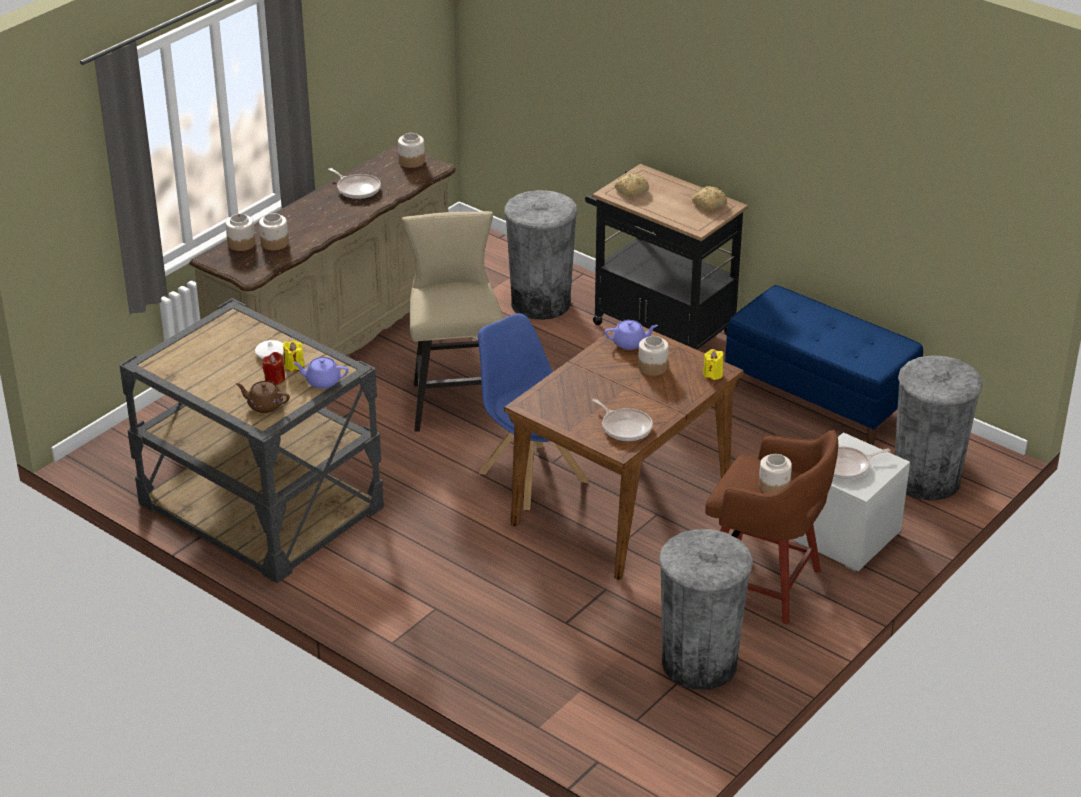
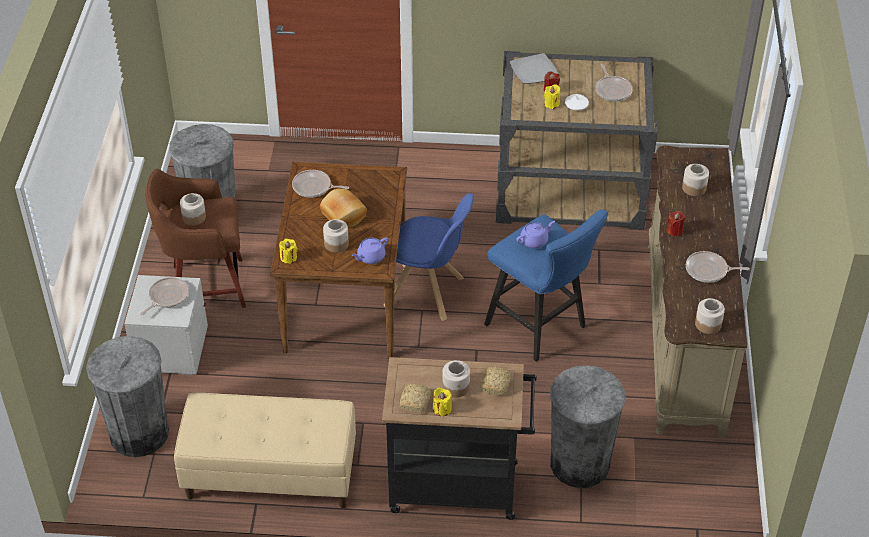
camera: 145 degrees right, 10 degrees up
jar [226,214,255,251] -> jar moved to [442,360,470,397]
brown teapot [236,381,290,413] -> plate [510,53,558,84]
purple teapot [293,357,349,389] -> purple teapot moved to [516,221,555,248]
beige stool [402,211,503,432] -> blue stool [484,209,608,362]
blue bench [725,285,923,446] -> beige bench [174,393,356,508]
none -> bread [320,189,367,228]
none -> yellow candle [433,387,452,416]
none -> frying pan [595,64,633,101]
none -> red candle [666,211,685,236]

